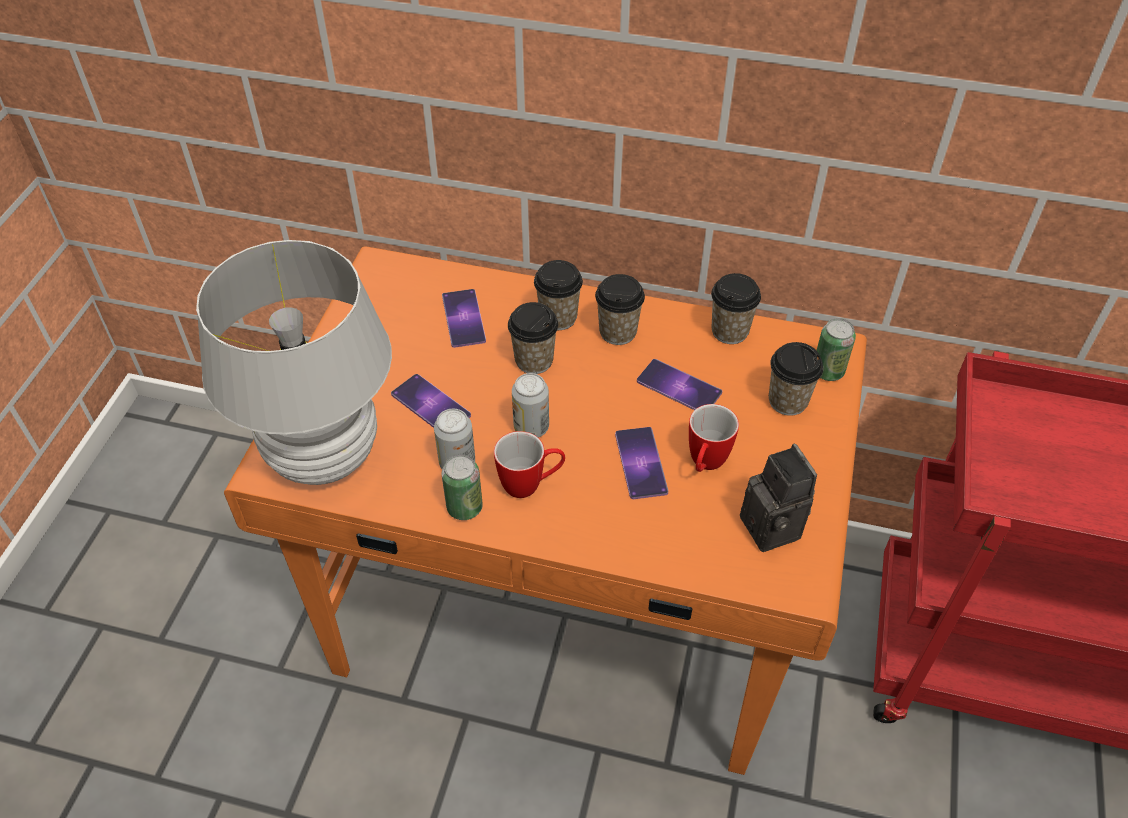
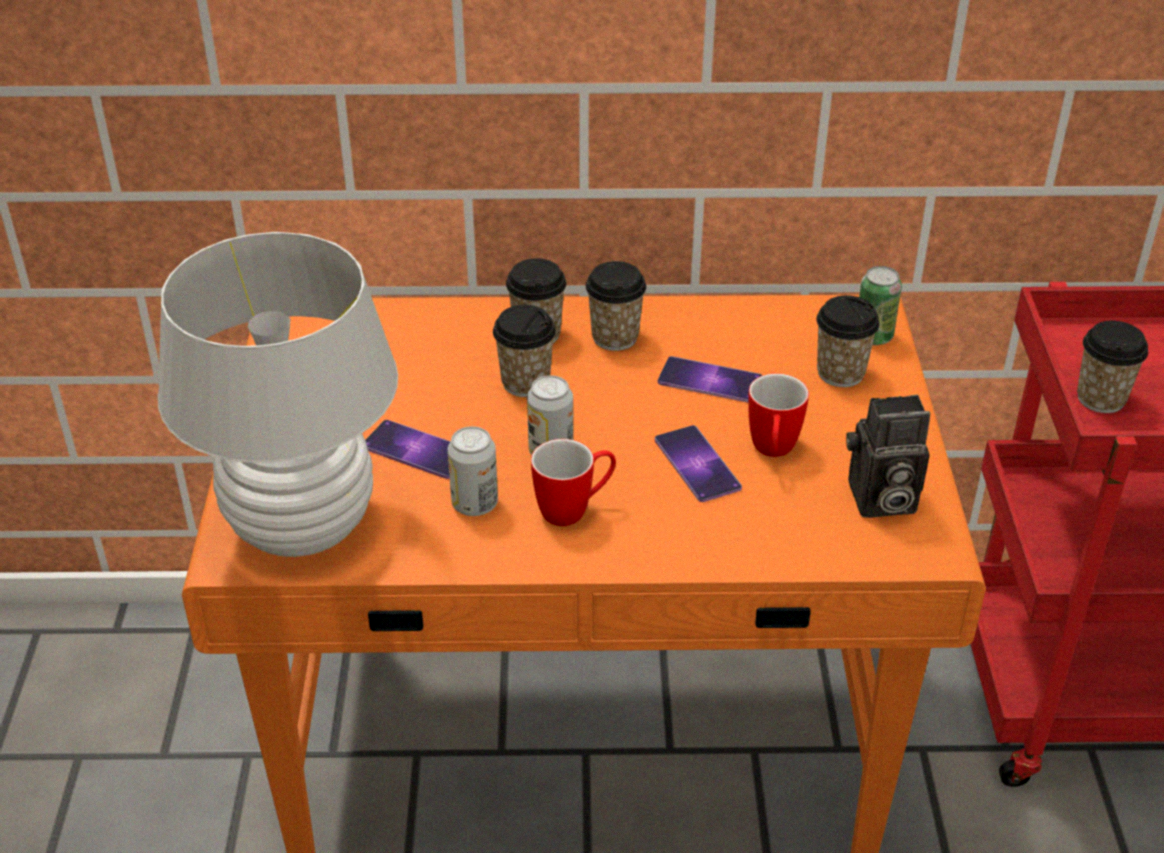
camera: 15 degrees left, 10 degrees down
phone [442,289,486,348] -> none
can [442,454,483,520] -> none
cup [711,273,761,344] -> cup moved to [1077,321,1148,413]
camera [740,444,817,552] -> camera turned 120 degrees clockwise [846,395,930,518]

